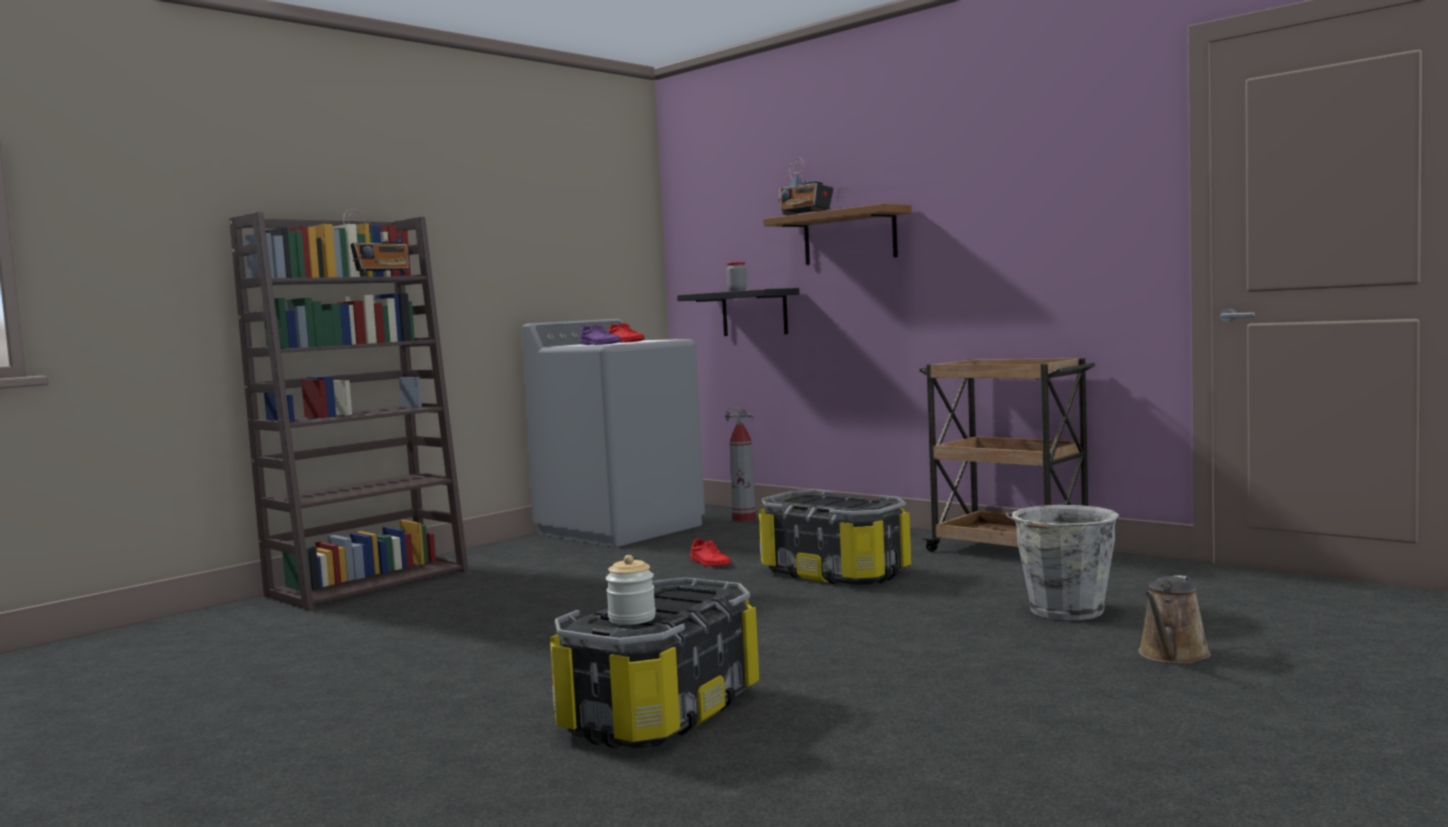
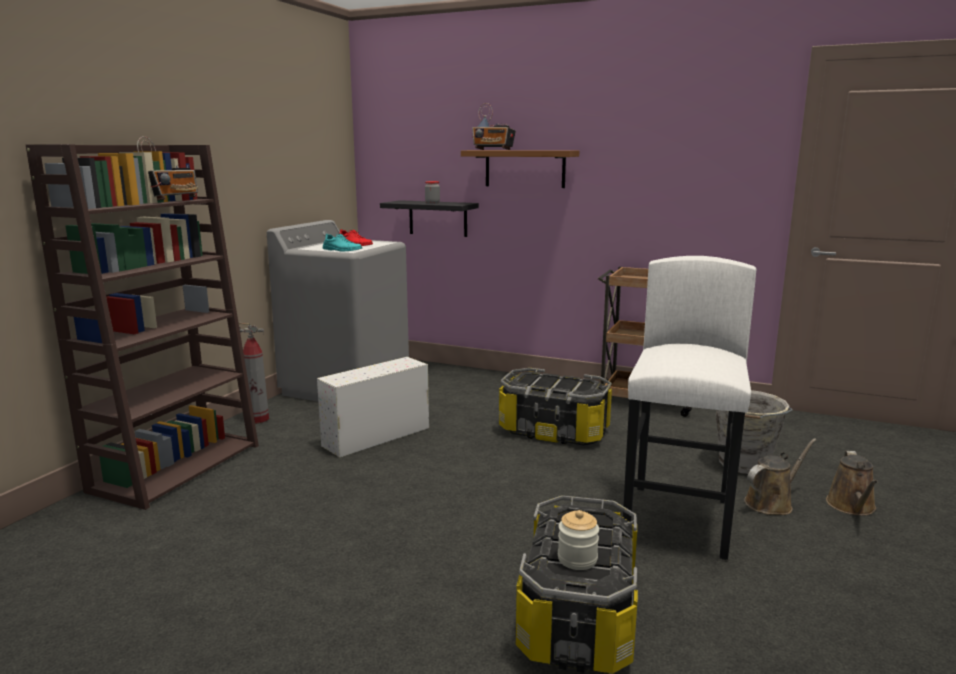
camera: 20 degrees left, 10 degrees up
purple shoe [579,324,621,345] -> turquoise shoe [323,234,362,252]
red shoe [690,538,732,566] -> none
fire extinguisher [725,407,756,522] -> fire extinguisher moved to [239,322,269,424]
none -> white storage box [317,357,429,458]
none -> white stool [623,256,756,560]
none -> brown watering can [744,438,817,515]

